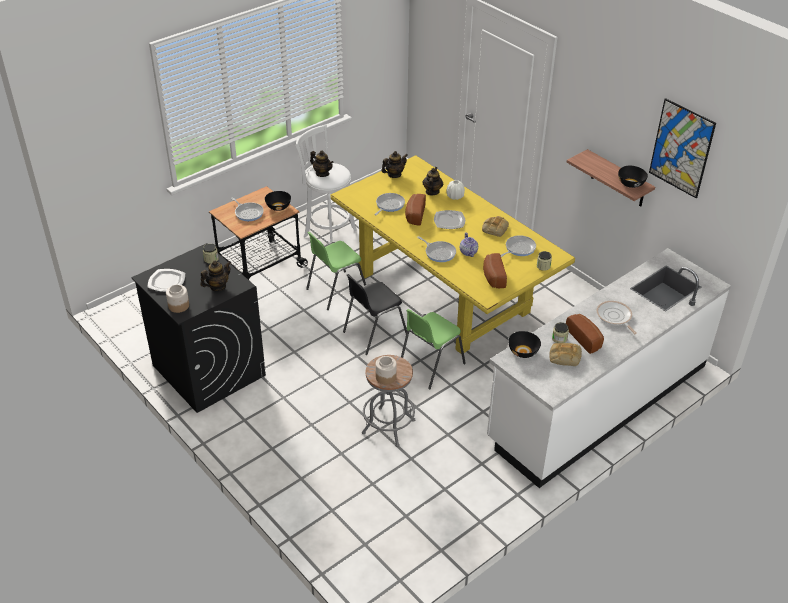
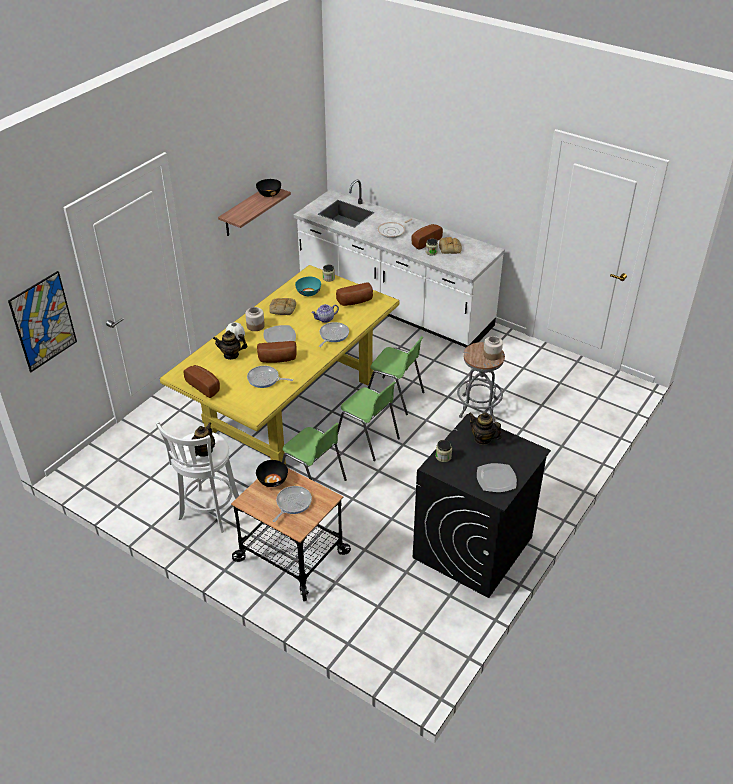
camera: 105 degrees left, 0 degrees up
jar [166,285,189,313] -> jar moved to [245,307,265,331]
black chair [343,274,407,355] -> green chair [338,381,400,461]
teapot [381,151,407,178] -> bread [184,365,220,398]
frying pan [501,235,536,257] -> turquoise bowl [295,277,321,296]
black bowl [508,331,541,358] -> none
picture [649,98,716,198] -> picture moved to [8,271,77,372]

